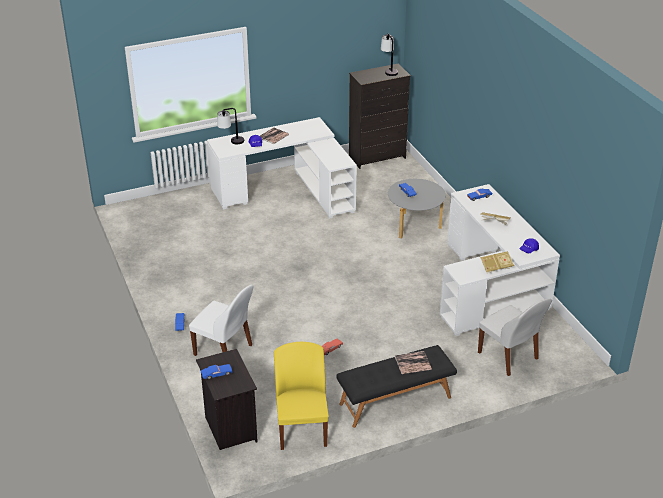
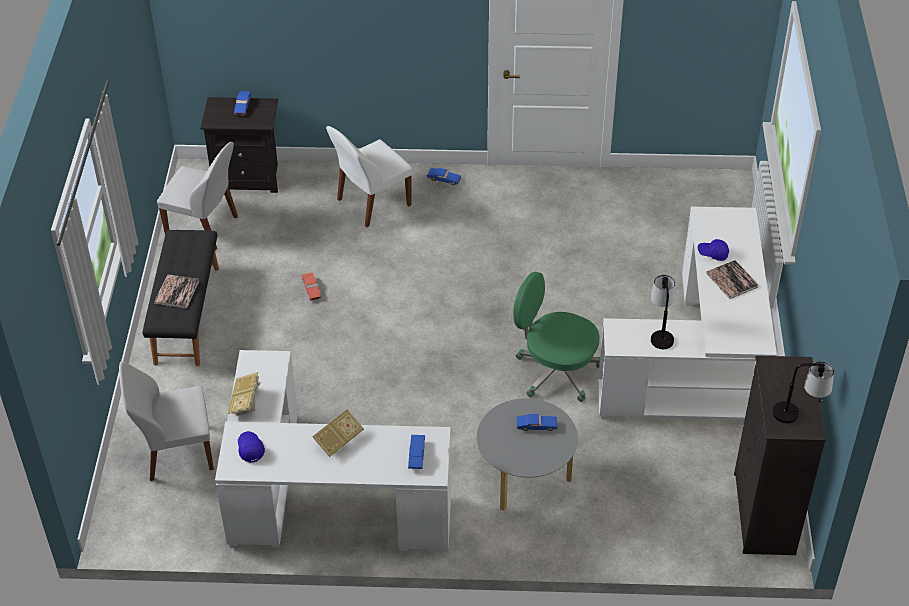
camera: 115 degrees right, 10 degrees up
table lamp [217,108,244,144] -> table lamp moved to [651,275,675,349]
yellow chair [274,342,329,450] -> white chair [157,142,238,251]
none -> green office chair [513,272,600,402]

